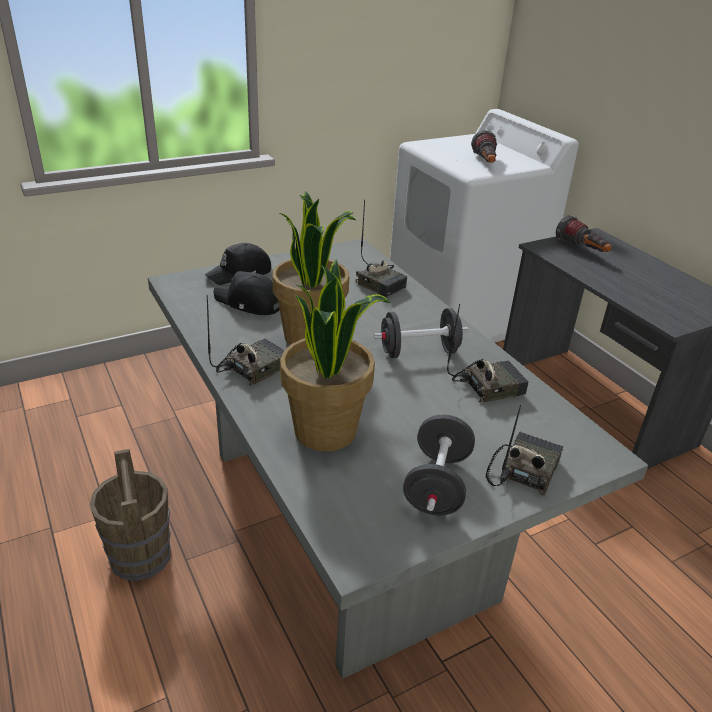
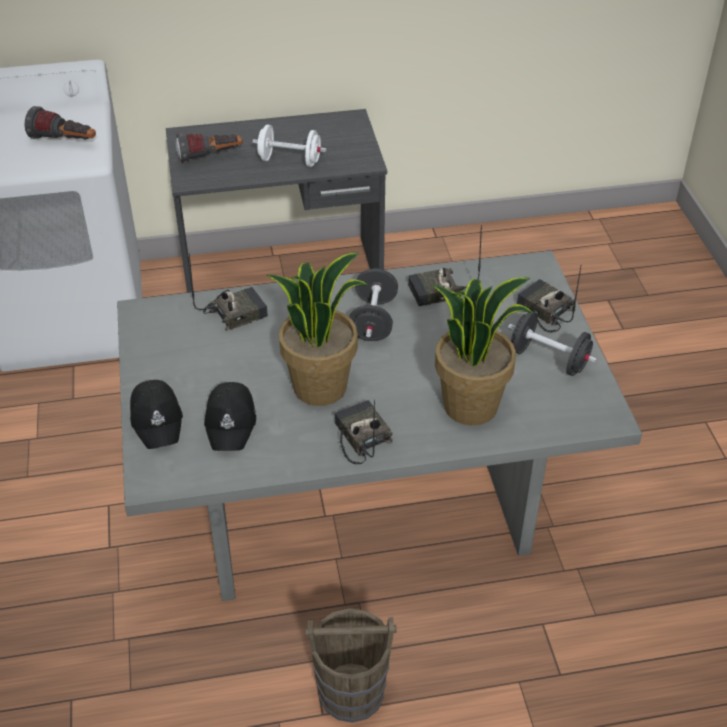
camera: 70 degrees left, 10 degrees up
black cap [214,271,280,315] -> black cap turned 45 degrees counterclockwise [204,382,256,451]
radio [447,304,529,403] -> radio turned 105 degrees counterclockwise [409,225,482,306]
none -> white dumbbell [252,125,327,167]

